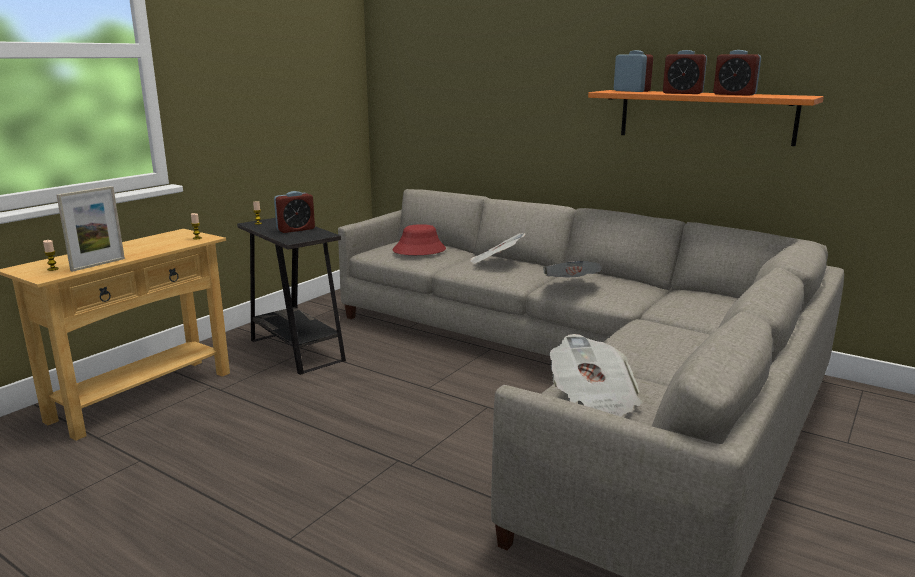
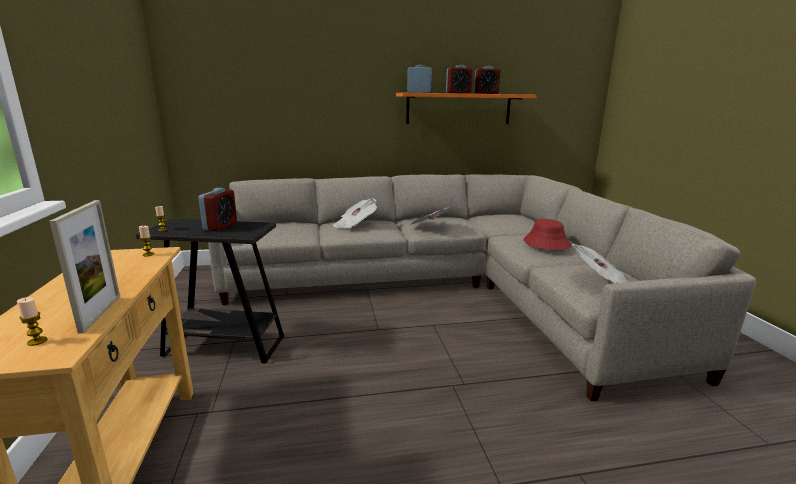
camera: 45 degrees left, 0 degrees up
red hat [392,224,446,255] -> red hat moved to [523,219,571,250]

